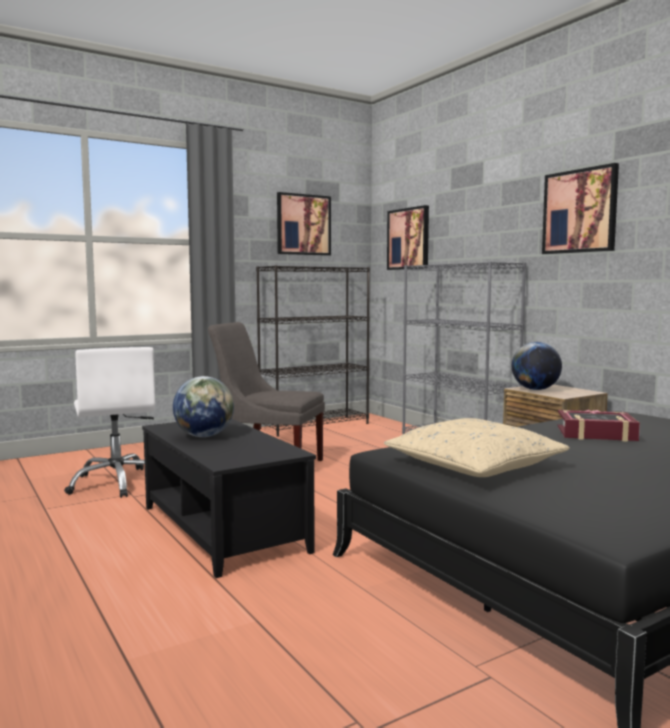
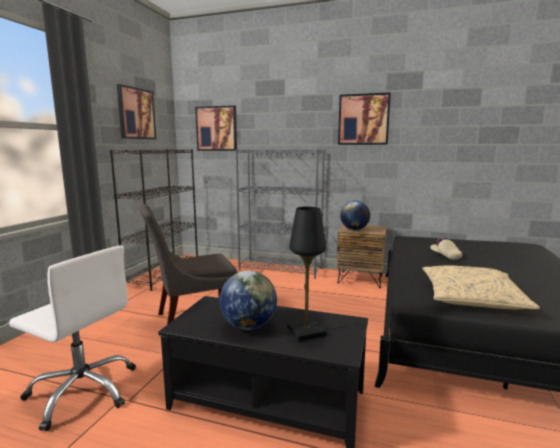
camera: 40 degrees left, 5 degrees up
book [557,410,640,442] -> beige cap [431,237,462,260]
none -> black table lamp [287,207,327,341]

